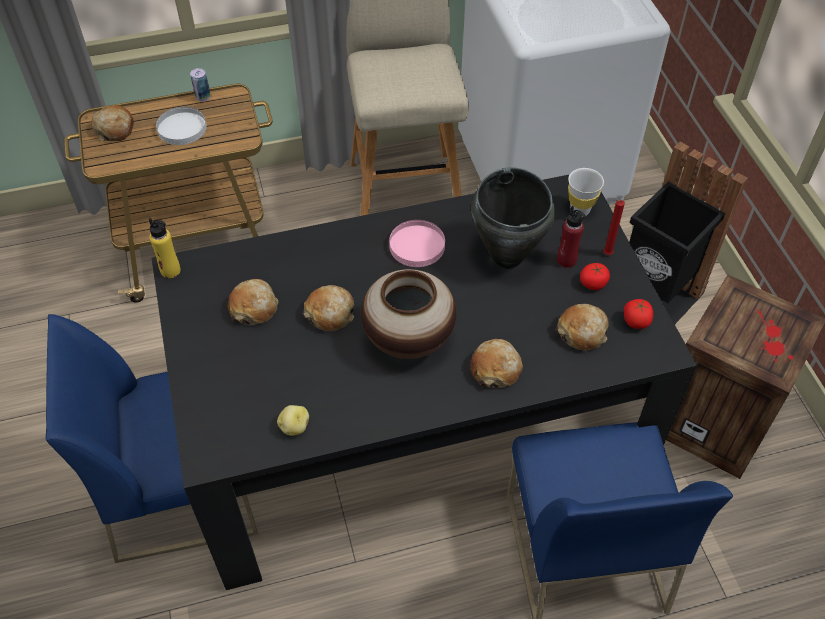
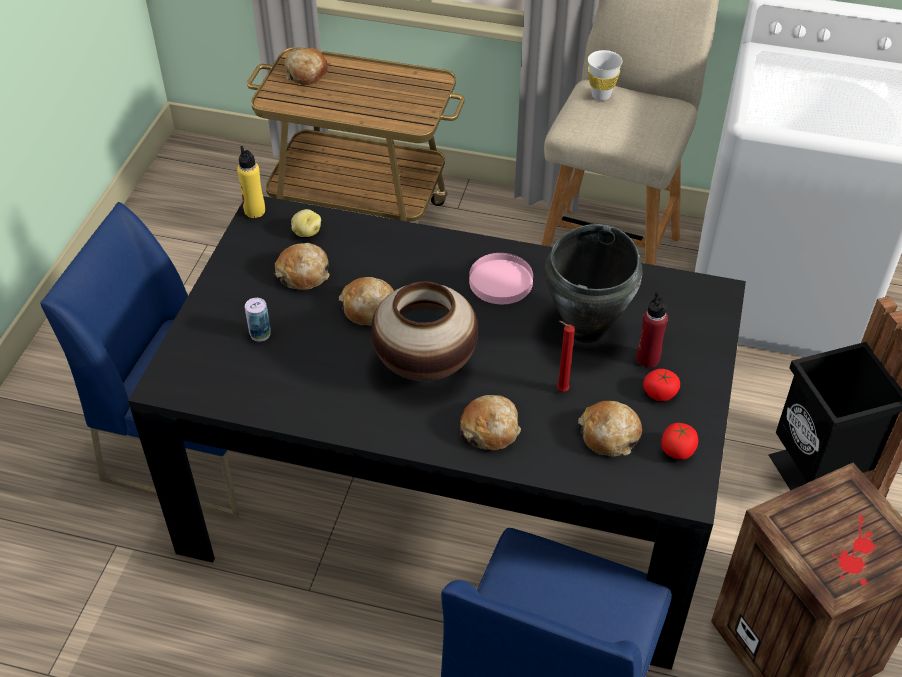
camera: 30 degrees right, 5 degrees down
white plate [156,107,207,145] -> none
can [190,68,210,102] -> can moved to [245,298,271,342]
potato [277,405,309,436] -> potato moved to [291,209,321,237]
white cup [568,168,604,217] -> white cup moved to [588,50,623,101]
red candle [603,199,625,255] -> red candle moved to [557,321,575,392]

